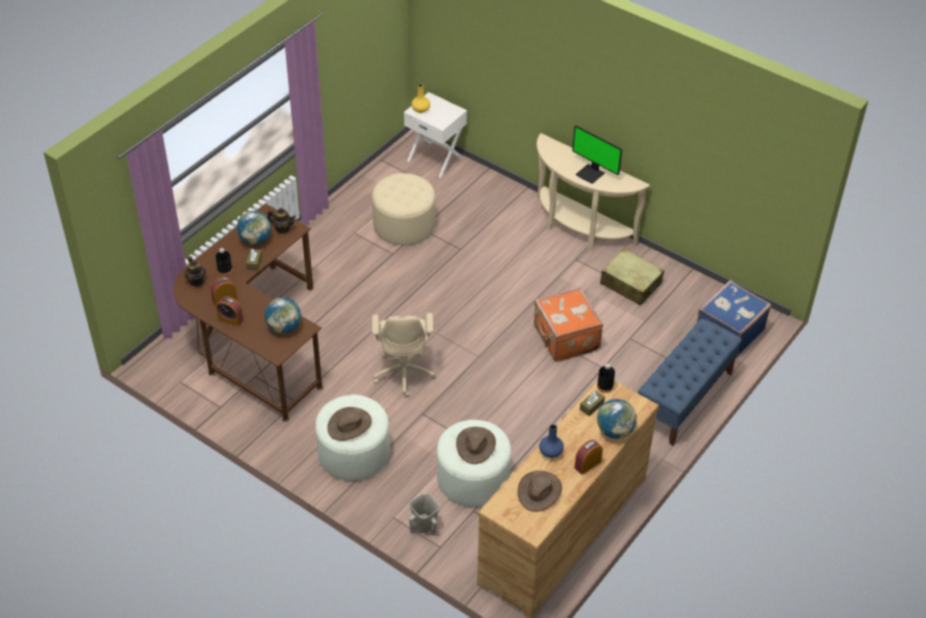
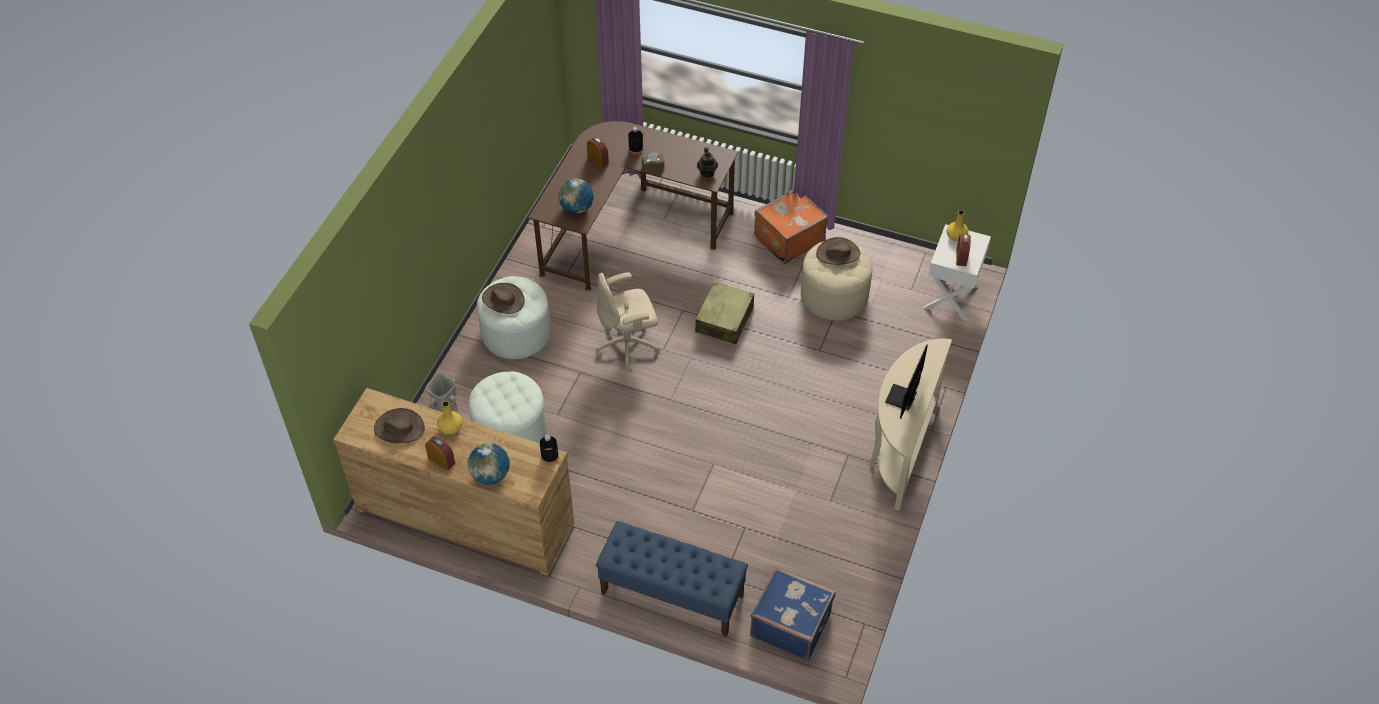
camera: 75 degrees right, 5 degrees up
teapot [185,256,206,286] -> none
alarm clock [216,296,243,327] -> alarm clock moved to [956,234,971,266]
globe [236,211,271,245] -> none
brown hat [456,427,496,464] -> brown hat moved to [816,237,860,265]
orange suitcase [534,288,603,362] -> orange suitcase moved to [754,190,828,264]
blue vase [539,424,564,458] -> yellow vase [437,401,462,434]
brown tissue box [580,390,605,416] -> none
beige suitcase [600,248,664,306] -> beige suitcase moved to [695,282,754,344]

